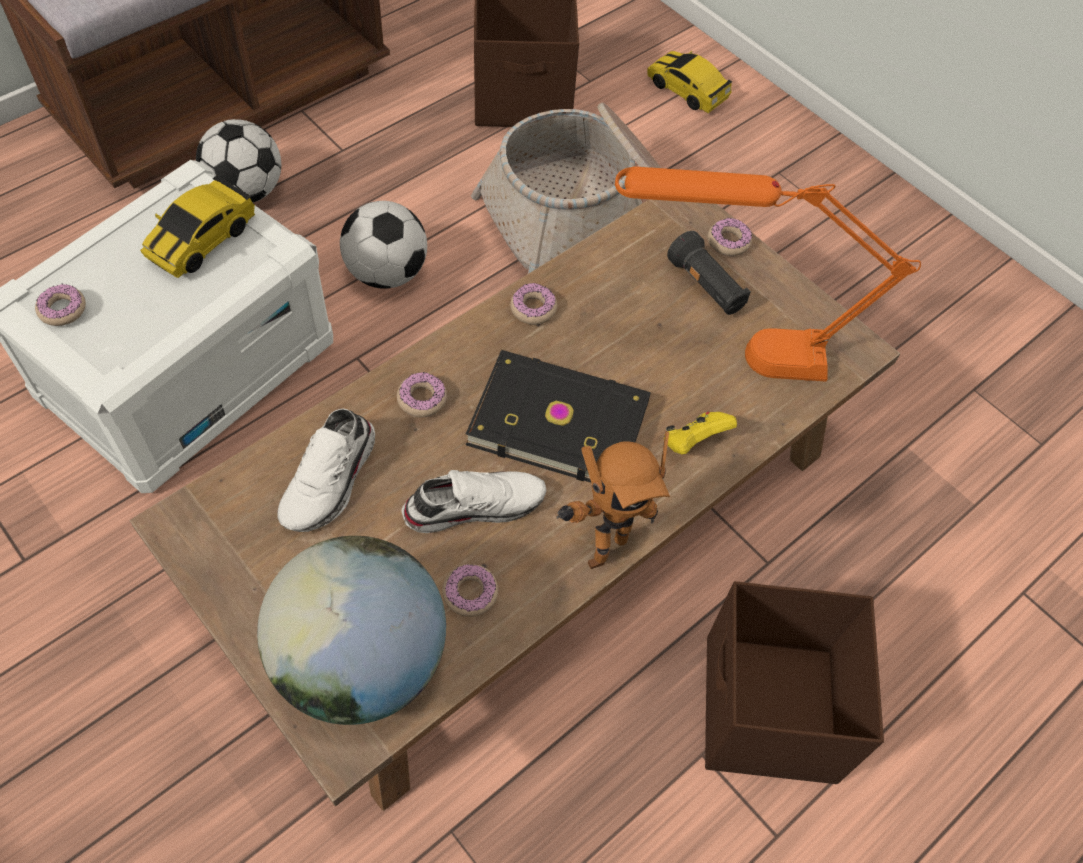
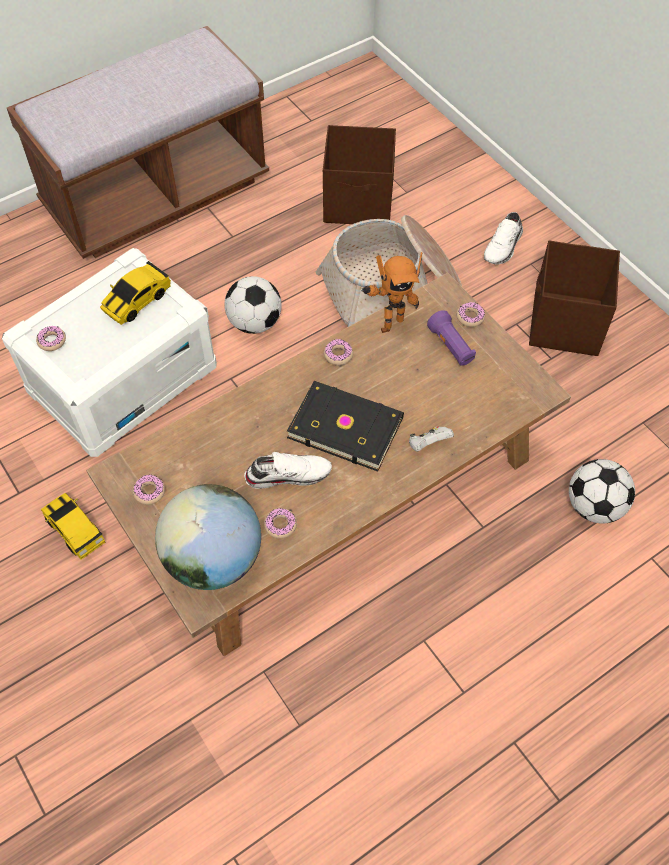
camera: 10 degrees right, 0 degrees up
football [196,119,281,203] -> football moved to [569,459,635,523]
white shoe [277,409,375,532] -> white shoe moved to [484,212,523,265]
donut [397,372,447,417] -> donut moved to [132,475,165,505]
toy robot [557,431,670,569] -> toy robot moved to [361,252,423,333]
orange table lamp [615,167,921,382] -> none
toy car [647,51,733,113] -> toy car moved to [41,493,105,560]
yellow game controller [664,412,737,454] -> white game controller [409,426,454,451]
black flashlight [667,231,751,315] -> purple flashlight [427,310,476,366]
brown storage box [705,581,884,784] -> brown storage box moved to [529,240,620,356]

